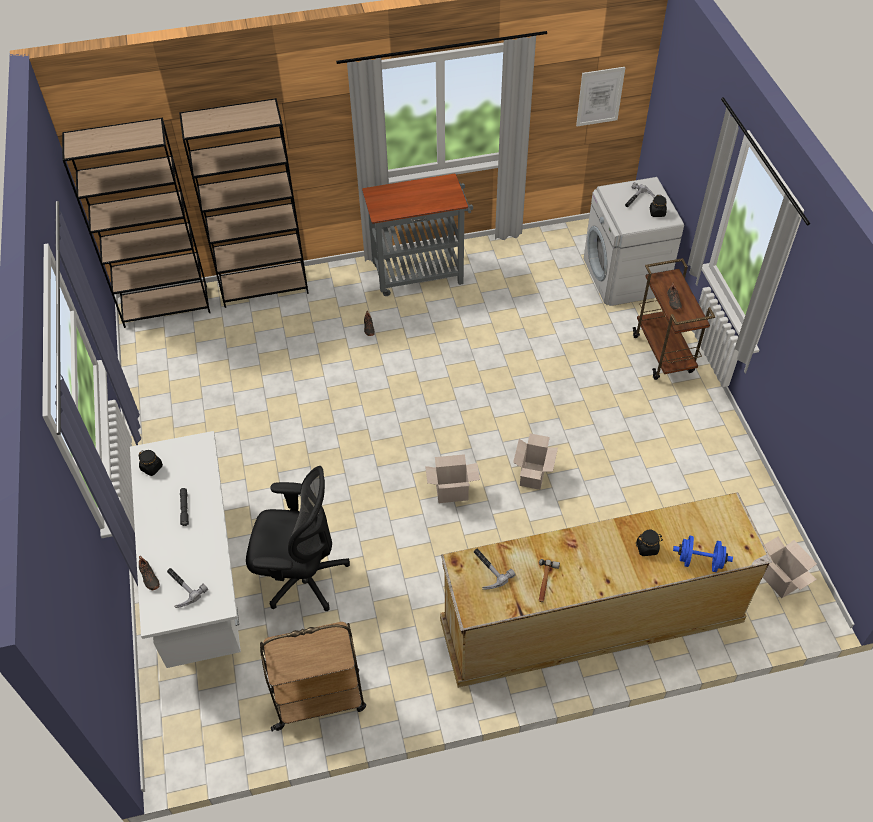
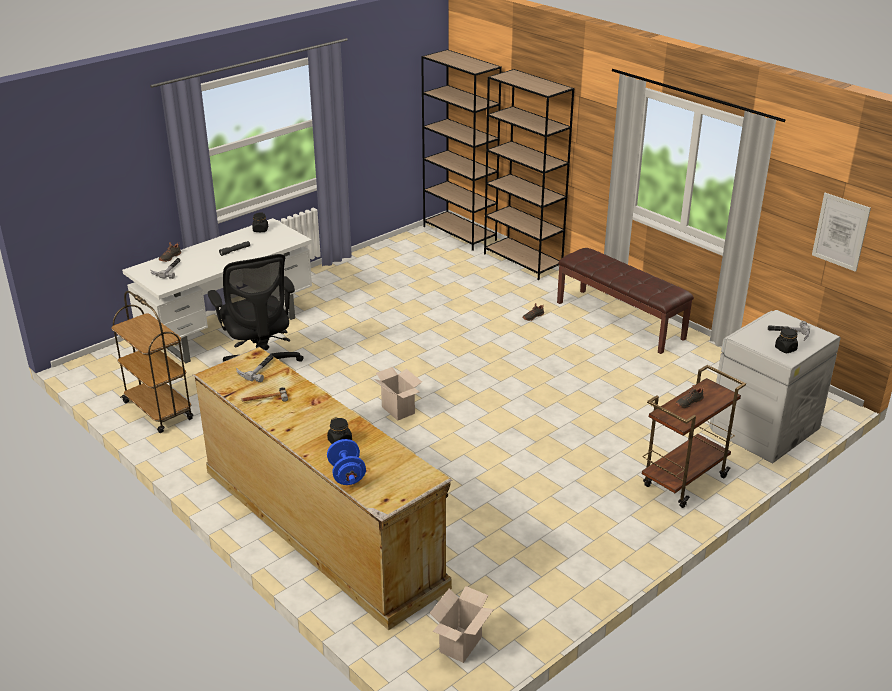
camera: 60 degrees right, 20 degrees down
grey cart [362,174,473,296] -> brown bench [557,248,694,354]
cardboard box [513,433,558,490] -> none

